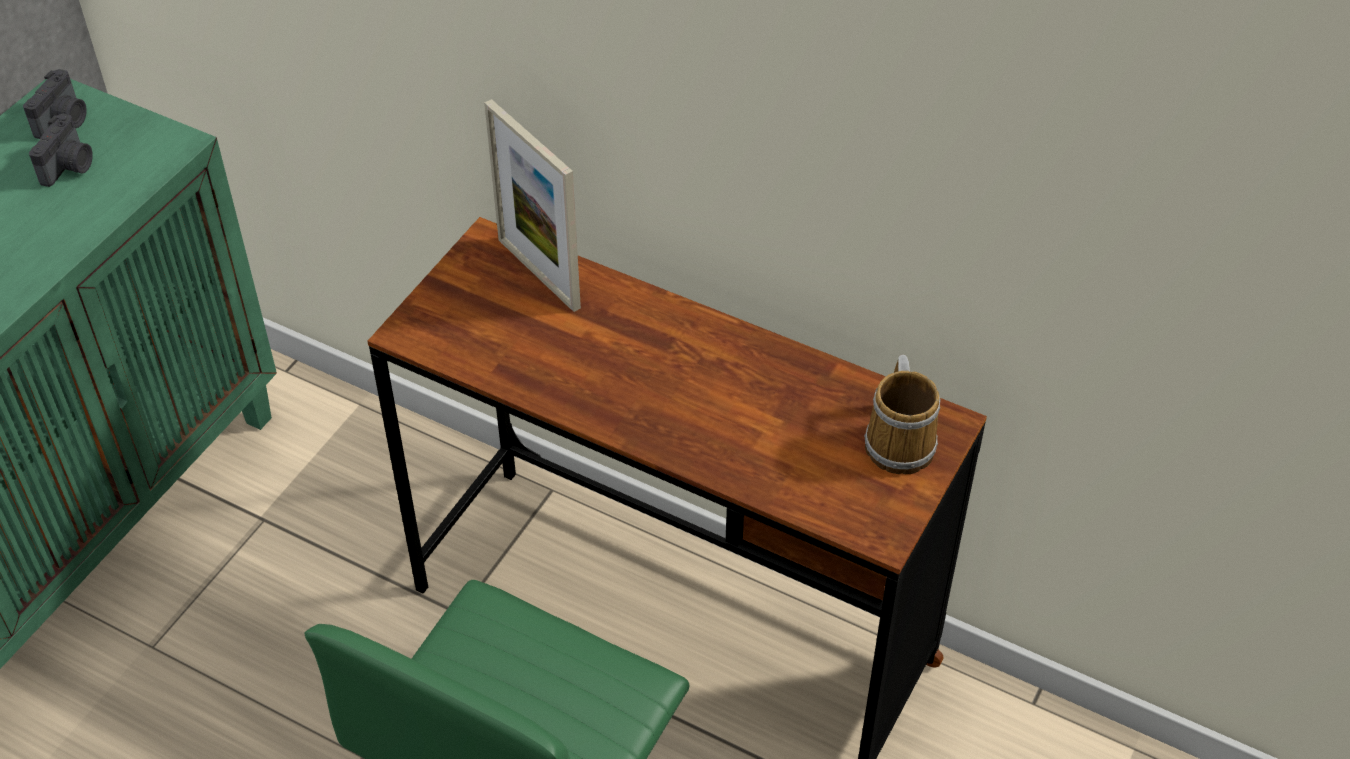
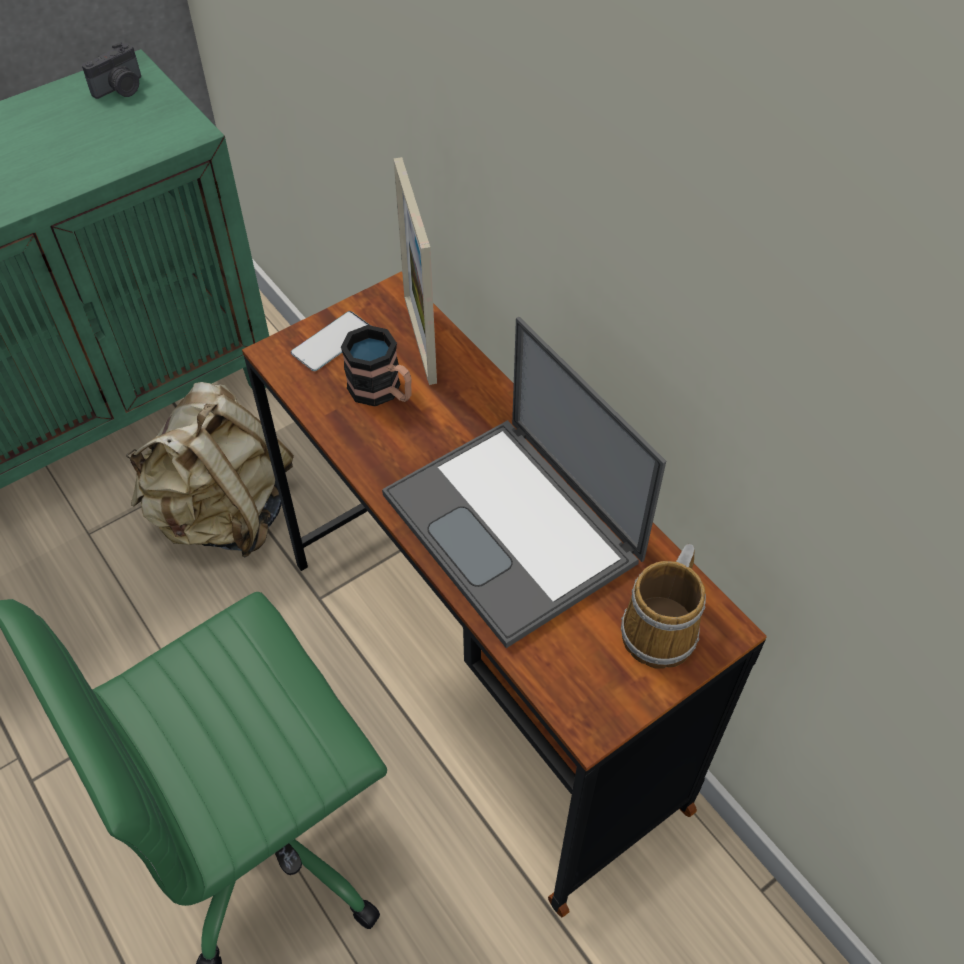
camera: 25 degrees right, 5 degrees up
camera [29,114,93,187] -> none
none -> beige backpack [126,382,294,557]
none -> phone [291,311,371,371]
none -> mug [341,325,412,407]
none -> laptop [382,317,666,648]

